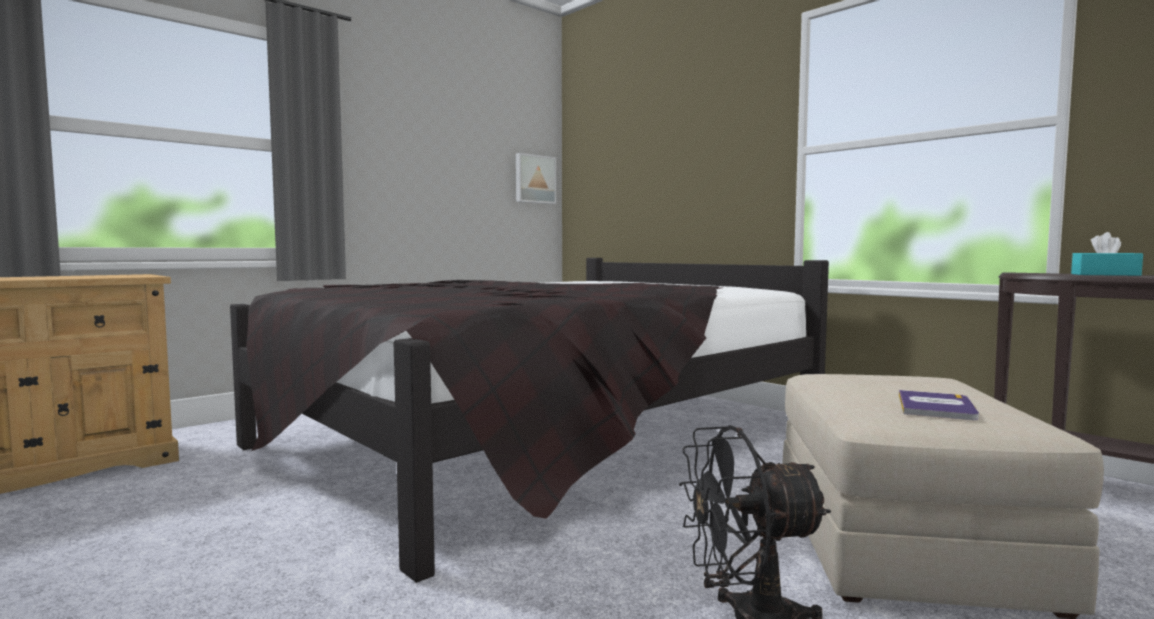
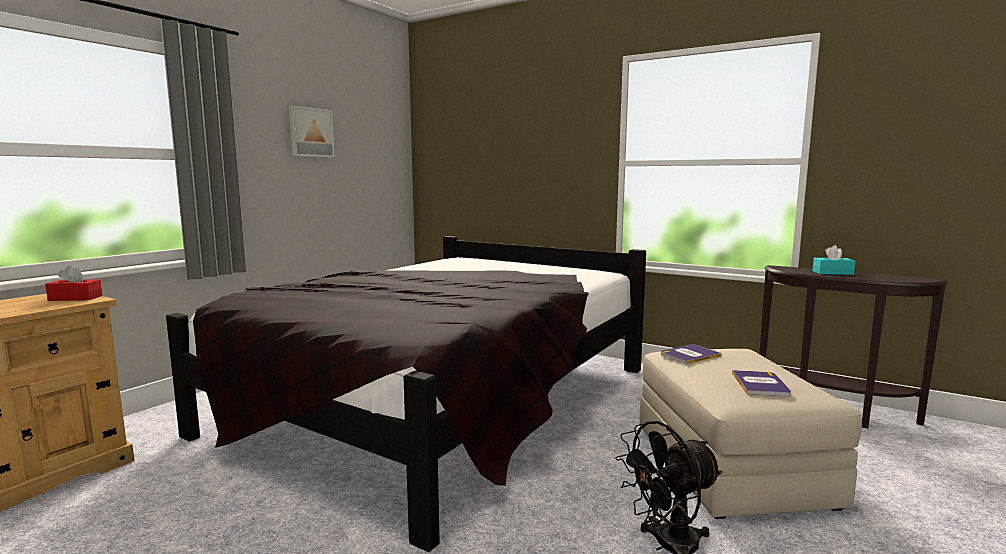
camera: 15 degrees left, 5 degrees up
picture [516,153,556,204] -> picture moved to [289,106,335,157]
none -> red tissue box [45,265,102,301]
none -> book [661,344,721,364]

